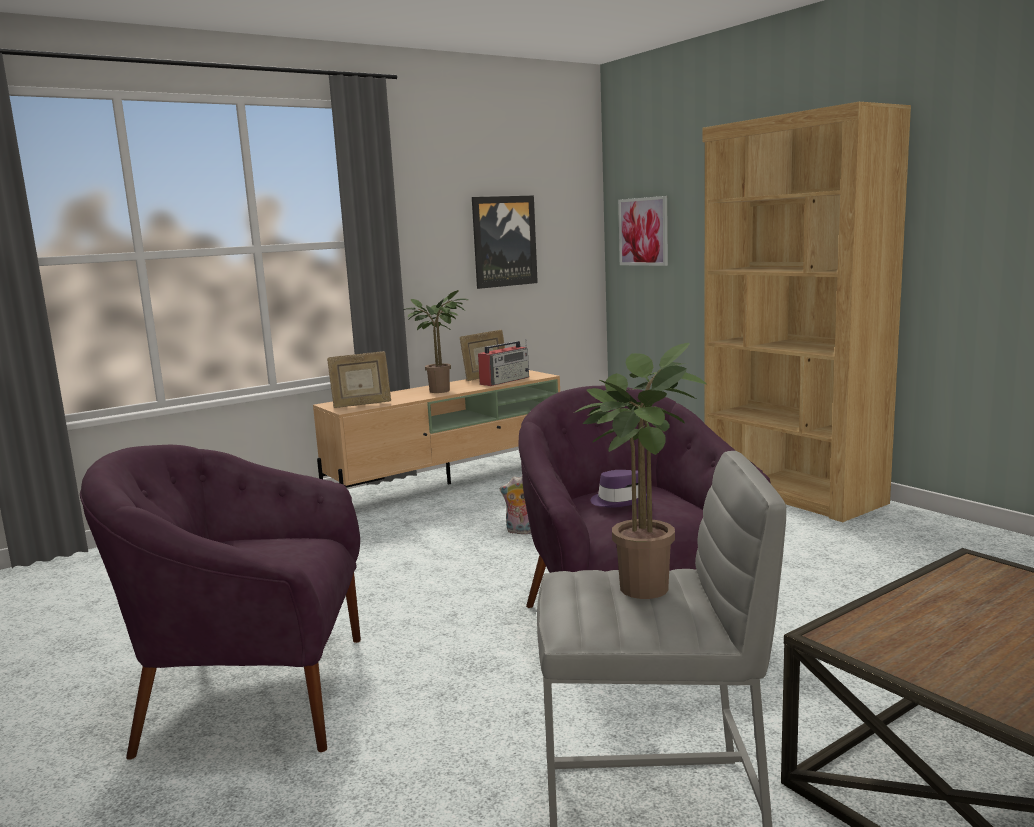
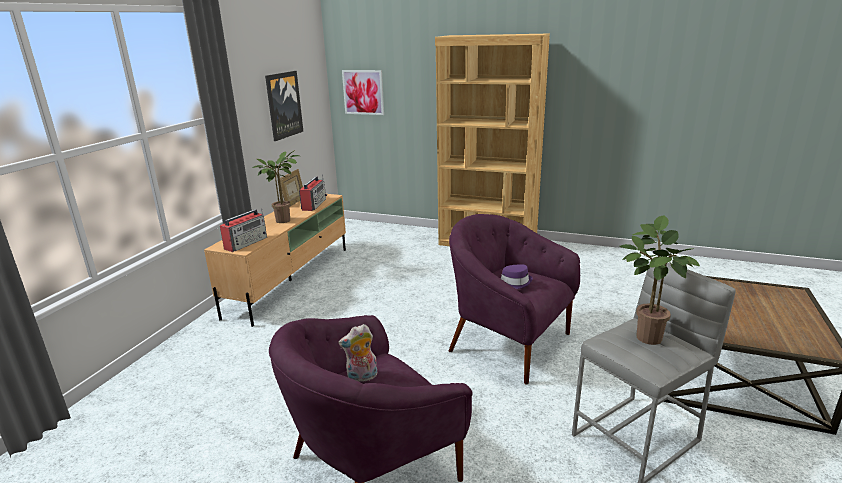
camera: 35 degrees left, 10 degrees up
picture frame [327,351,391,408] -> radio [220,208,267,252]
plush toy [500,476,531,534] -> plush toy moved to [339,324,377,382]

